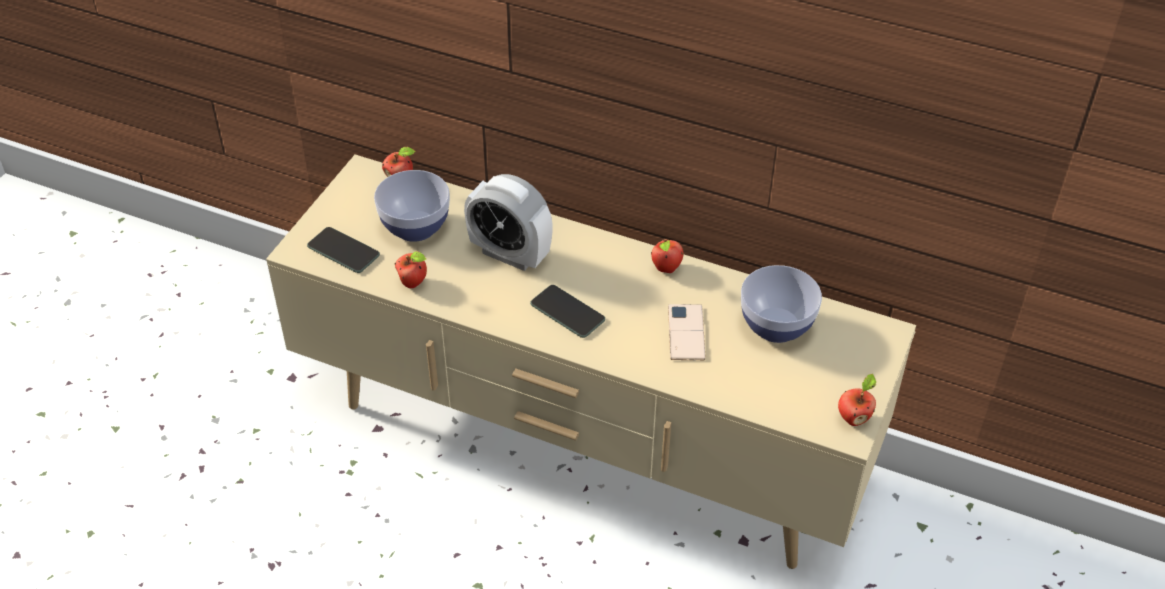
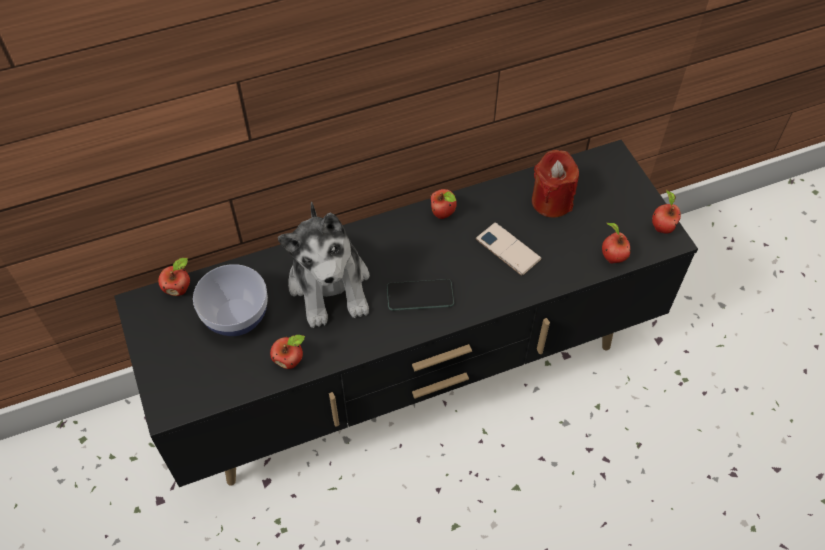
camera: 45 degrees left, 10 degrees up
beige tv stand [266,155,916,569] -> black tv stand [114,140,698,487]
phone [307,227,380,273] -> none
alarm clock [464,174,553,271] -> plush toy [278,201,370,328]
bowl [741,265,822,343] -> red candle [532,150,579,217]
none -> apple [602,222,631,263]

